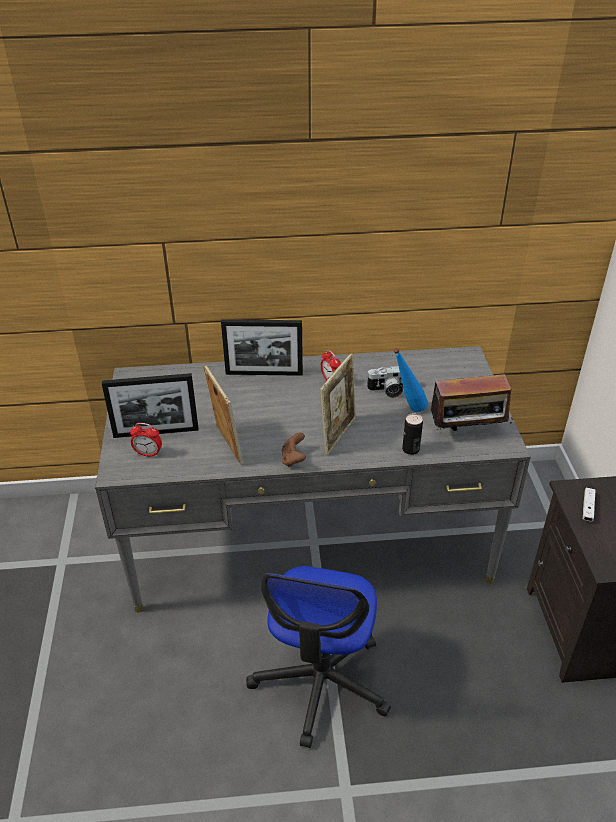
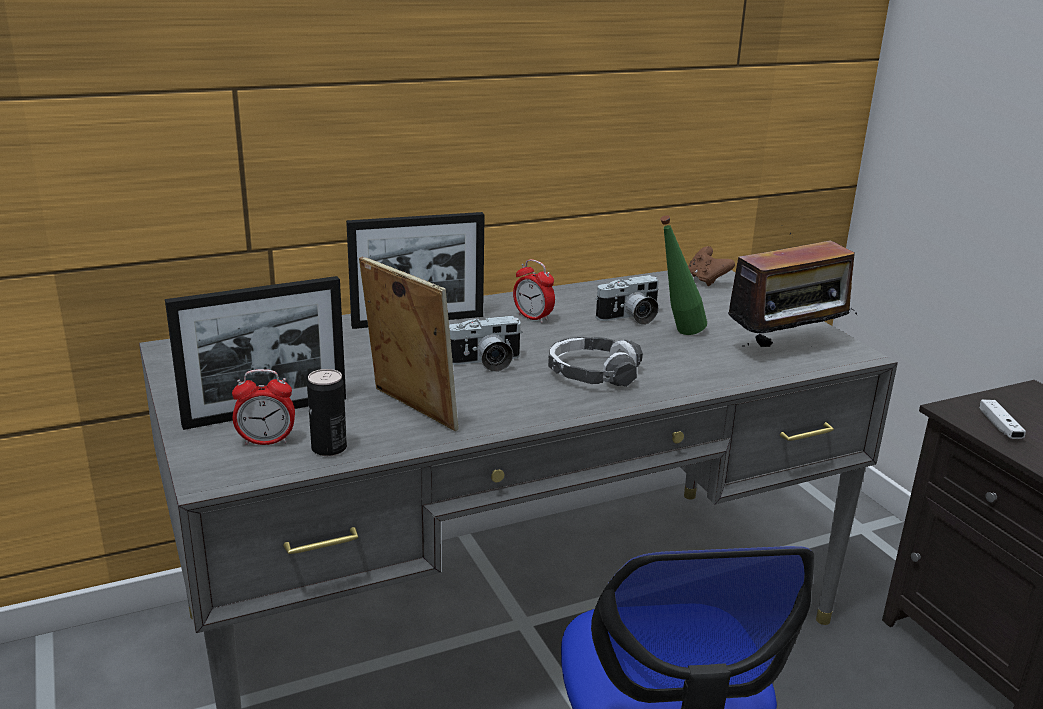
camera: 20 degrees left, 15 degrees down
brown game controller [282,432,306,467] -> brown game controller moved to [688,246,735,286]
picture frame [320,353,356,455] -> headphones [548,337,643,387]
blue bottle [393,348,428,412] -> green bottle [660,215,707,335]
can [402,414,423,455] -> can moved to [307,369,347,456]
none -> camera [449,316,522,372]

